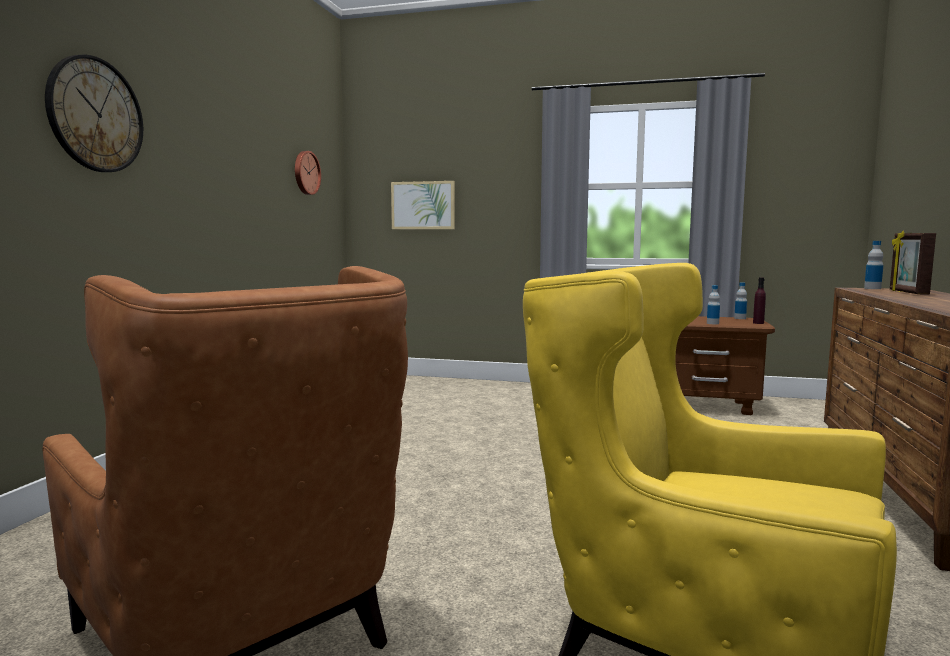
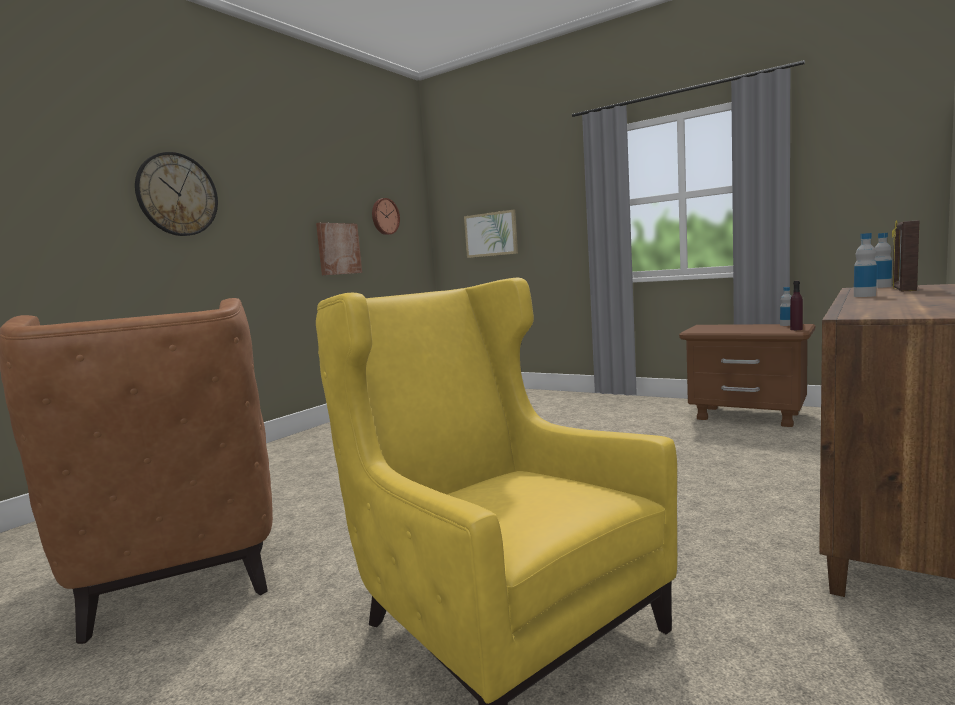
camera: 20 degrees right, 0 degrees up
bottle [707,285,720,324] -> bottle moved to [854,233,877,297]
none -> picture [316,223,362,275]

